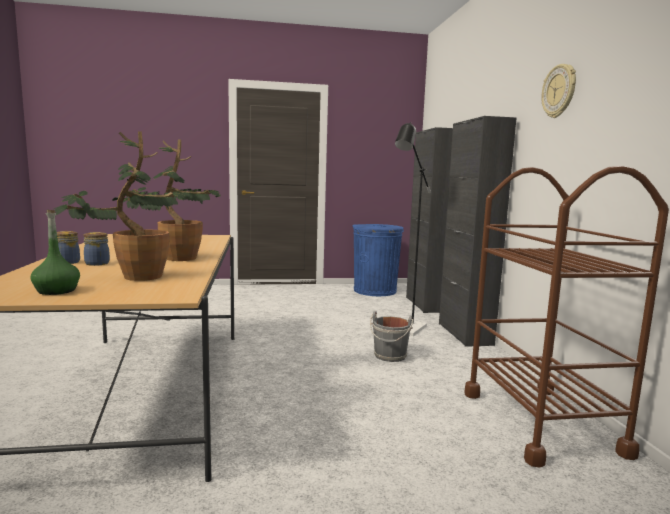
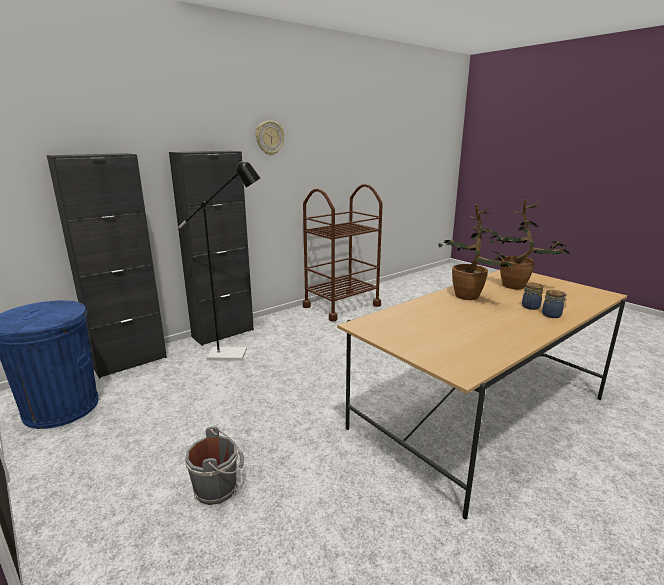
camera: 120 degrees left, 10 degrees up
green bottle [30,210,80,295] -> none
grey bucket [370,311,413,362] -> grey bucket moved to [185,426,244,505]

